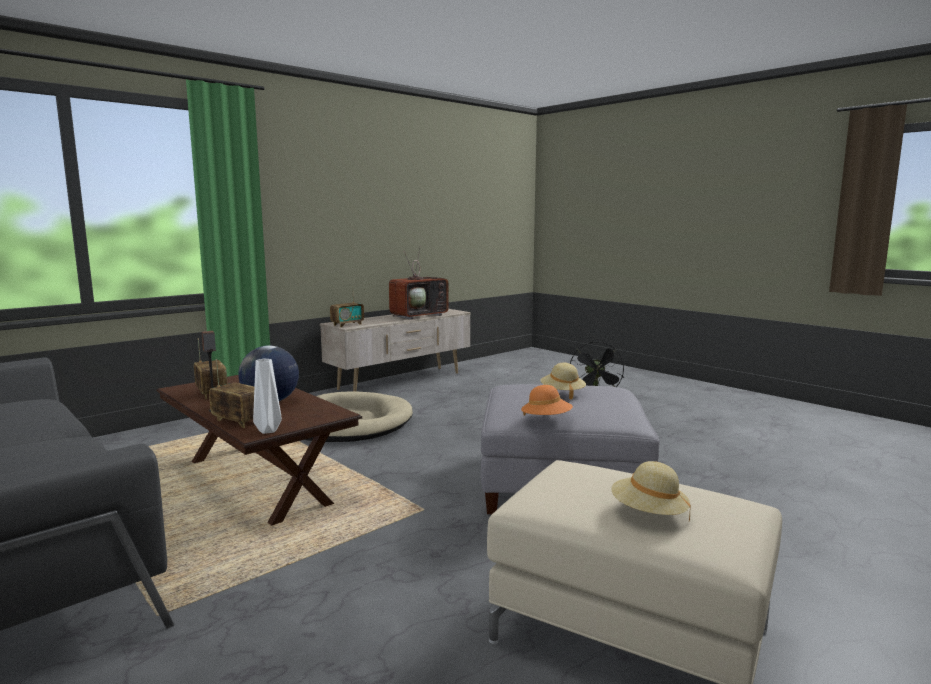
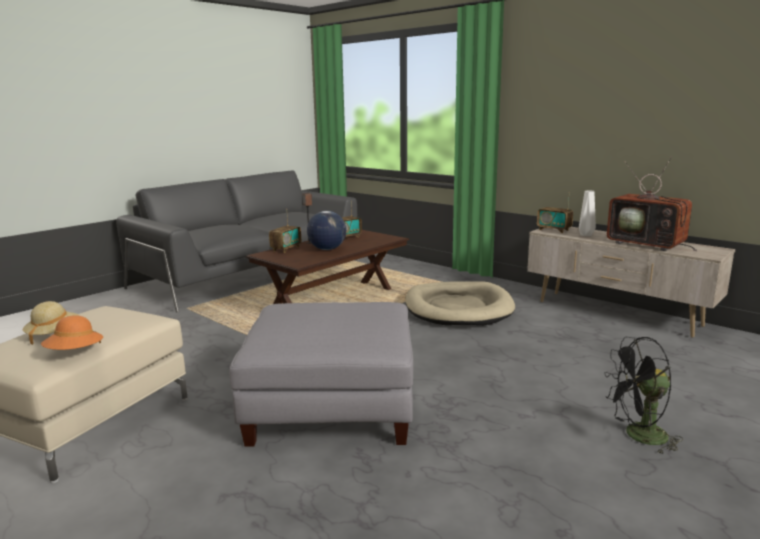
camera: 85 degrees right, 5 degrees up
white vase [253,359,282,434] -> white vase moved to [579,190,596,236]
orange hat [521,385,573,415] -> orange hat moved to [41,315,103,350]
beige hat [541,363,586,400] -> none

